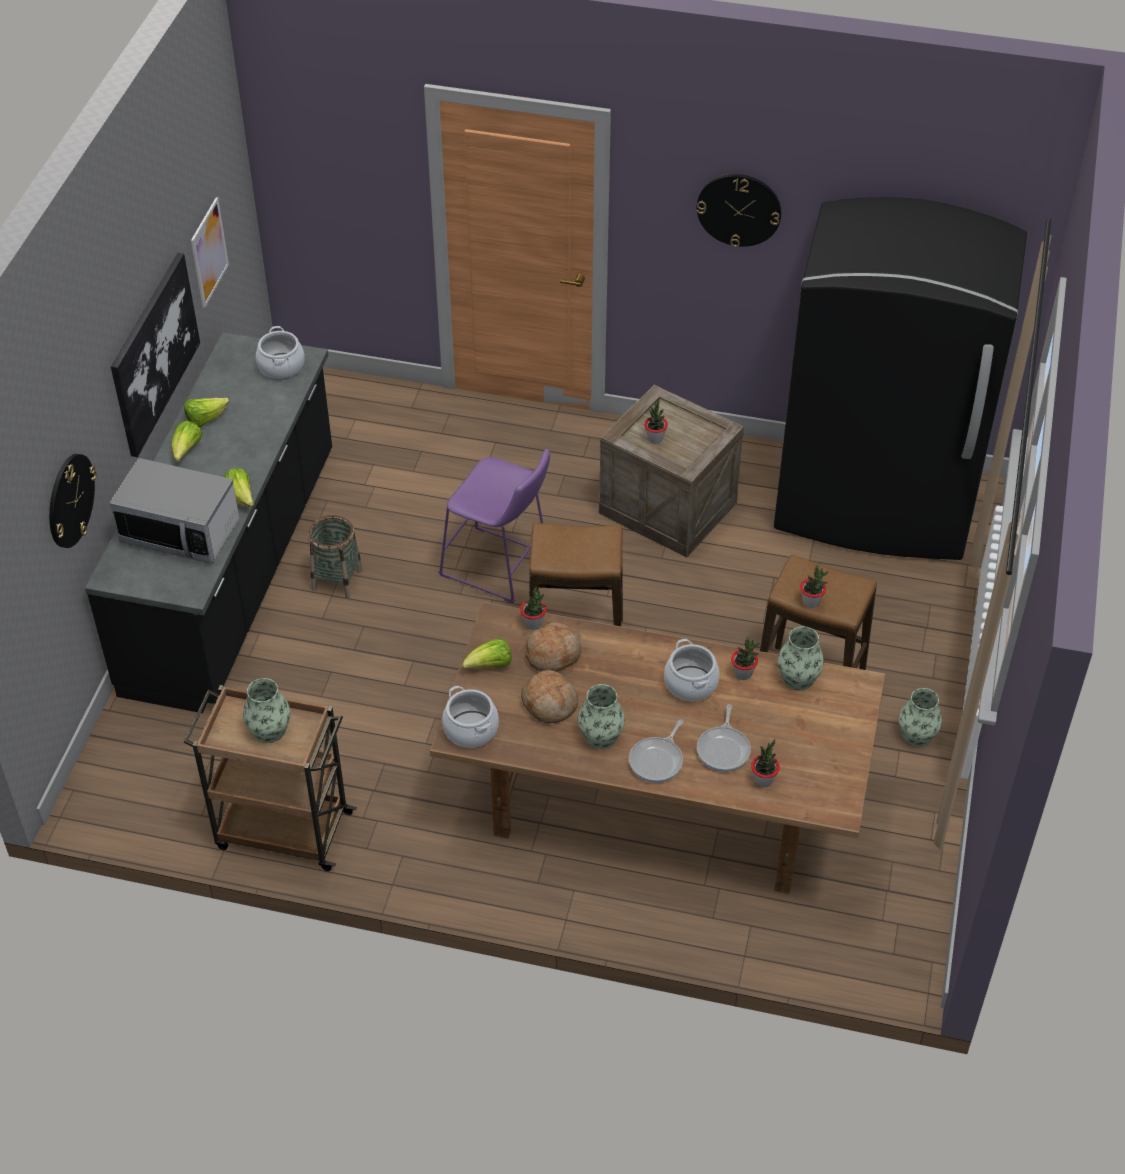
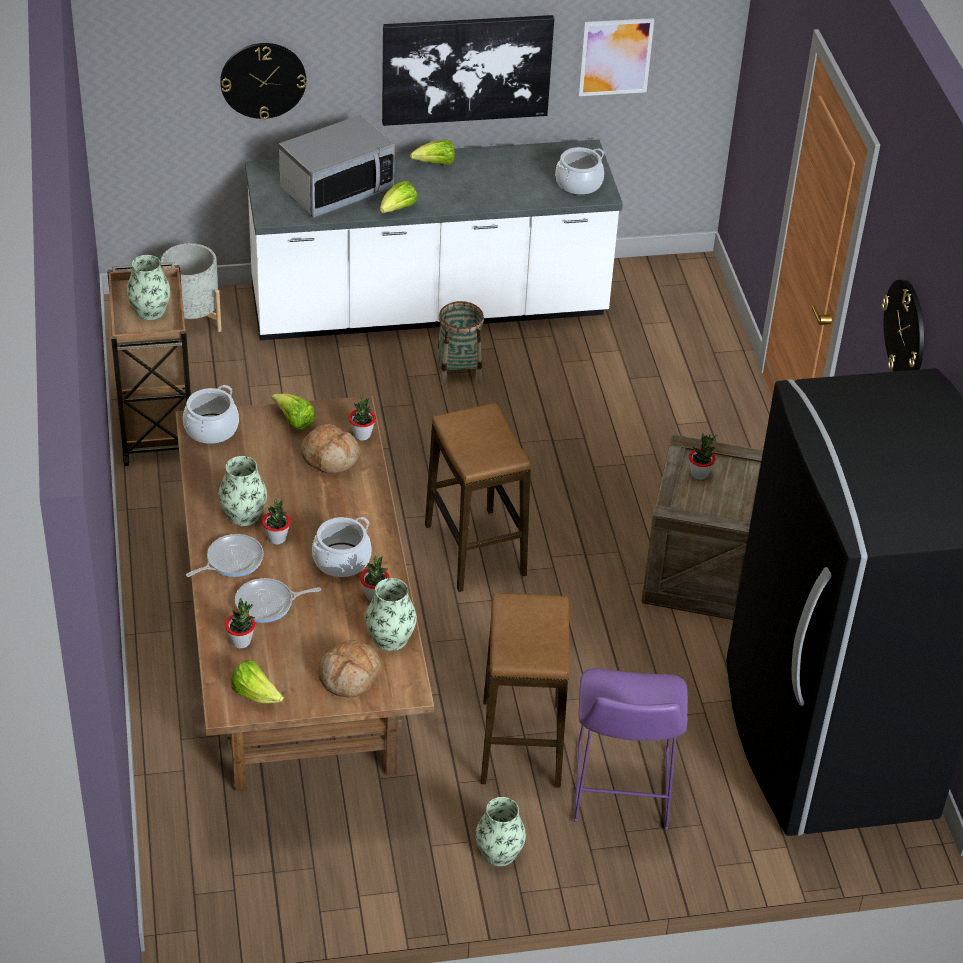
camera: 65 degrees right, 5 degrees down
black counter [85,333,332,713] -> white counter [245,140,623,340]
microwave [110,458,239,564] -> microwave turned 120 degrees counterclockwise [279,115,395,218]
lettuce [184,398,229,427] -> lettuce moved to [231,660,284,703]
purple stool [438,449,550,604] -> purple stool moved to [574,668,688,830]
bread [521,670,579,723] -> bread moved to [318,640,381,698]
frying pan [629,720,683,783] -> frying pan turned 135 degrees clockwise [186,534,264,577]
potted plant [800,565,828,608] -> potted plant moved to [262,499,291,545]
none -> grey planter [161,243,222,332]

